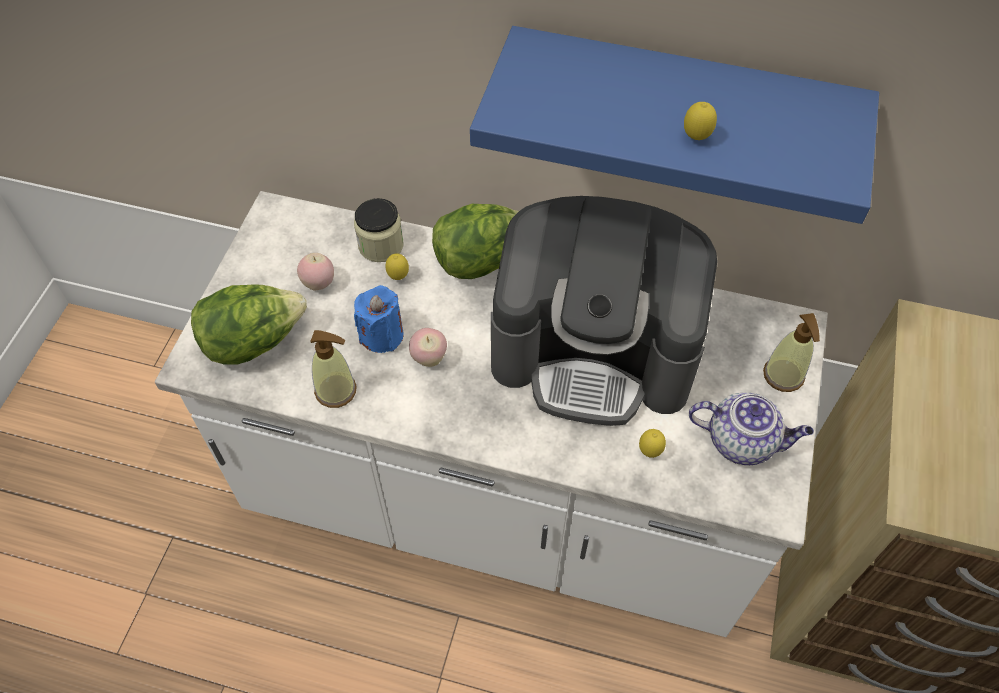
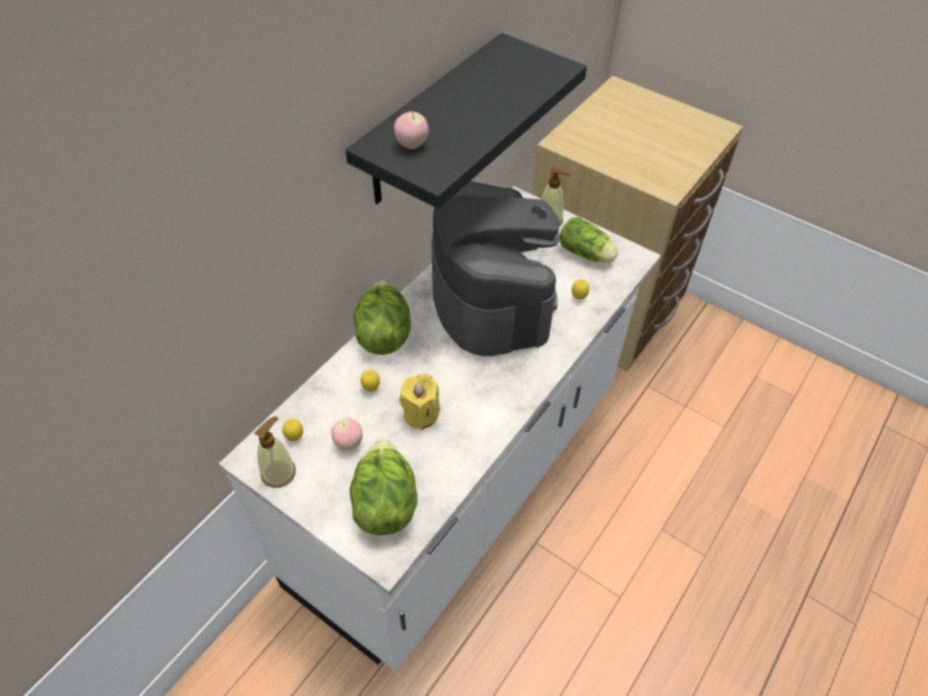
camera: 70 degrees left, 5 degrees down
soap dispenser [310,330,357,408] -> soap dispenser moved to [254,416,296,488]
jar [354,198,404,262] -> none
blue candle [354,285,403,353] -> yellow candle [399,374,440,430]
apple [409,328,447,367] -> apple moved to [394,112,429,149]
blue shelf [470,26,879,224] -> black shelf [345,33,587,209]
coffee machine [491,196,717,426] -> coffee machine turned 45 degrees counterclockwise [431,181,560,356]
lemon [684,102,717,140] -> lemon moved to [282,419,303,441]
teapot [689,393,814,465] -> lettuce [560,217,618,263]

